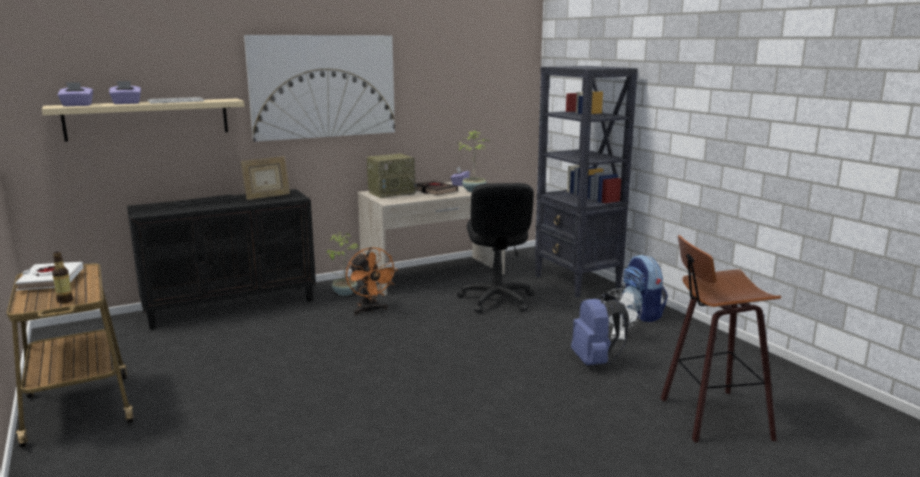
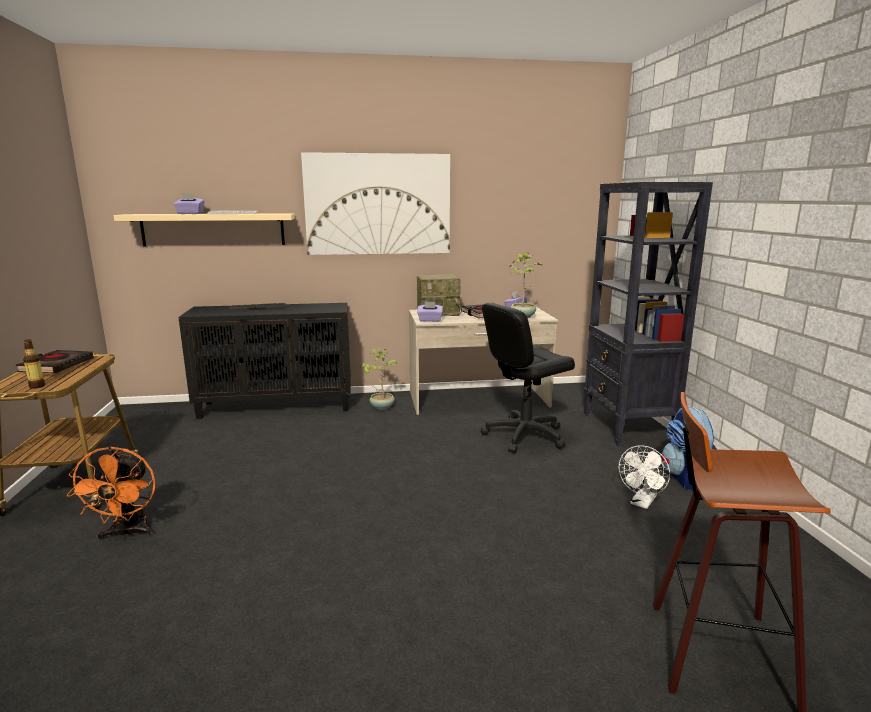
camera: 20 degrees right, 0 degrees up
white book [15,262,83,290] -> black book [16,350,94,374]
purple tissue box [58,82,93,106] -> purple tissue box moved to [417,302,443,322]
picture frame [241,156,290,200] -> none
orange fan [346,247,398,315] -> orange fan moved to [66,446,156,540]
black office chair [457,183,534,313] -> black office chair turned 45 degrees clockwise [481,303,575,453]
blue backpack [571,293,629,365] -> none

